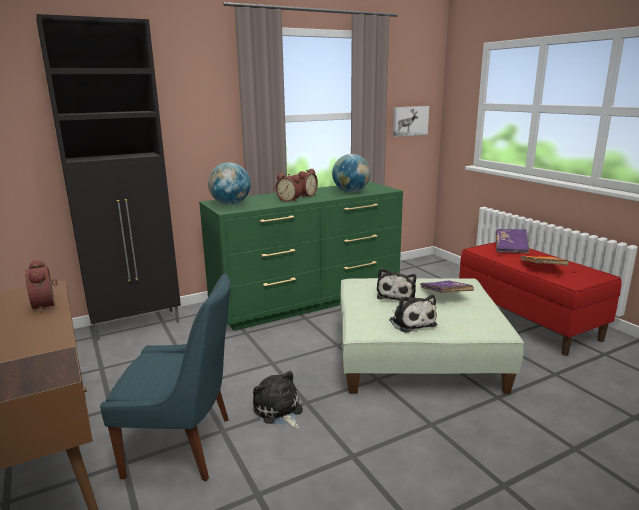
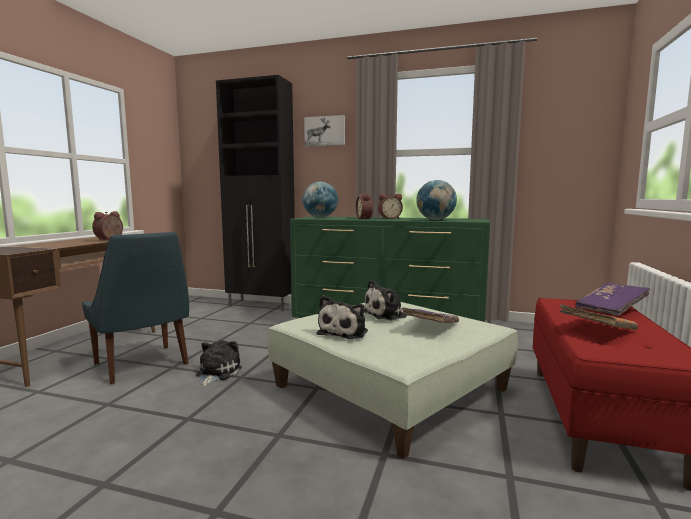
camera: 45 degrees right, 10 degrees down
picture [393,106,429,137] -> picture moved to [304,115,345,147]

